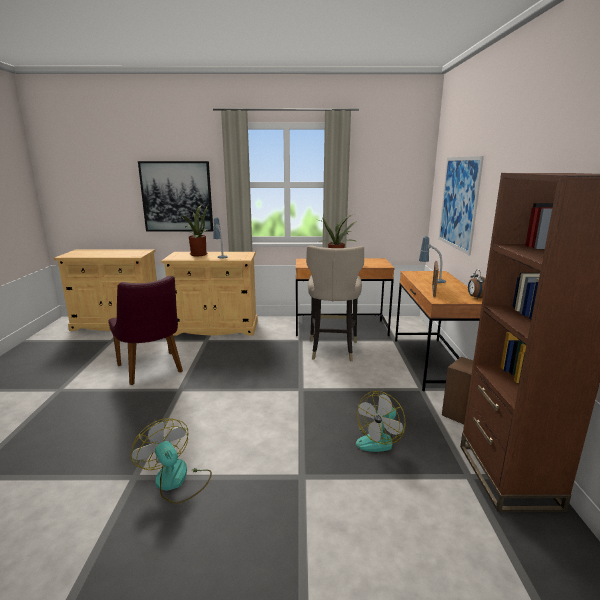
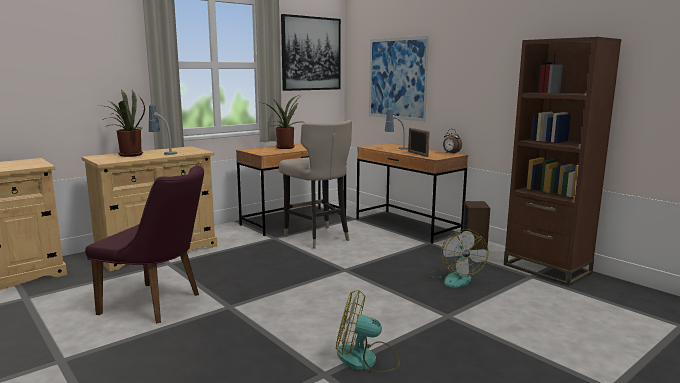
camera: 40 degrees left, 5 degrees down
picture [138,161,213,232] -> picture moved to [281,14,341,91]

